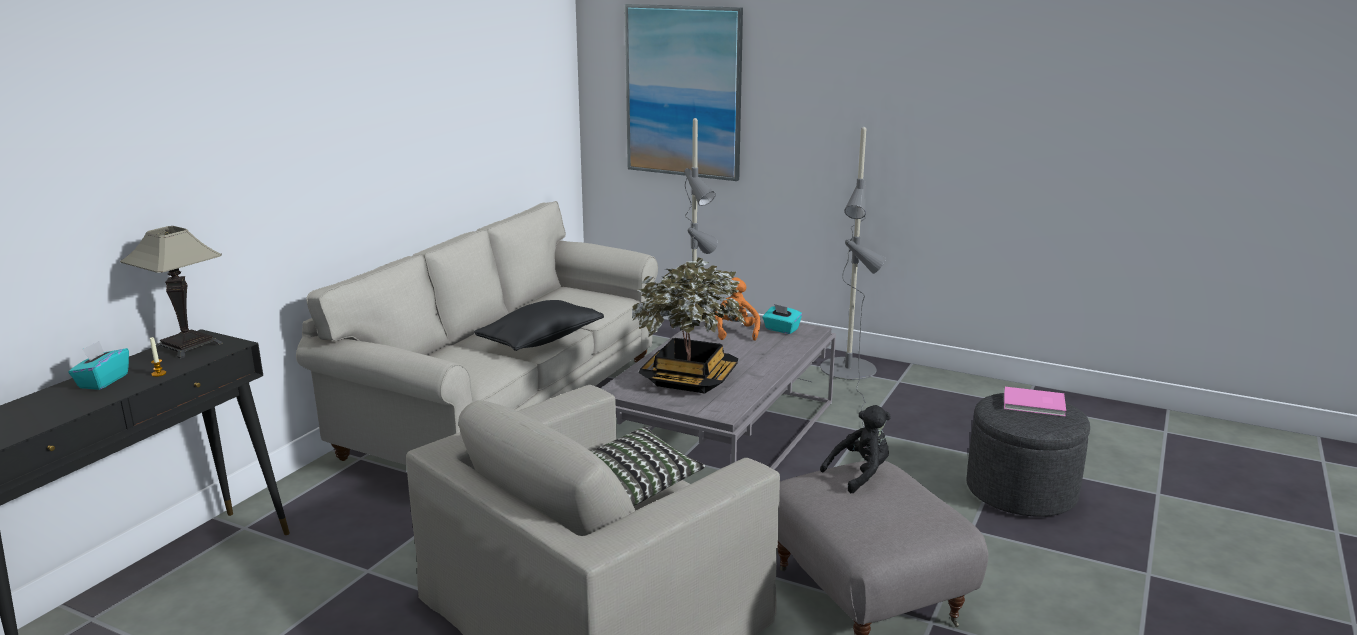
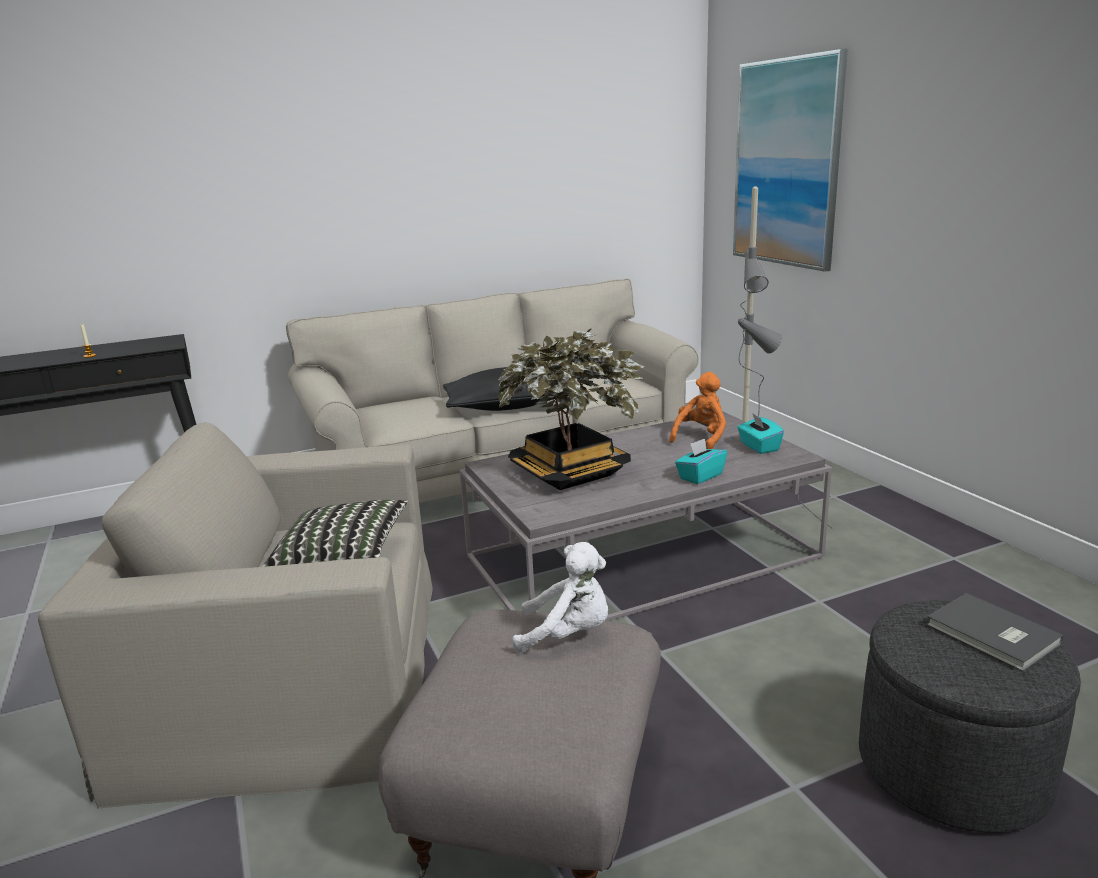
camera: 40 degrees right, 0 degrees up
turquoise tissue box [68,341,129,390] -> turquoise tissue box moved to [675,438,727,484]
table lamp [120,226,223,359] -> none
grey floor lamp [820,127,886,428] -> none
black plush toy [820,405,891,493] -> white plush toy [512,542,608,654]
pink book [1004,387,1066,417] -> grey book [926,593,1063,672]

